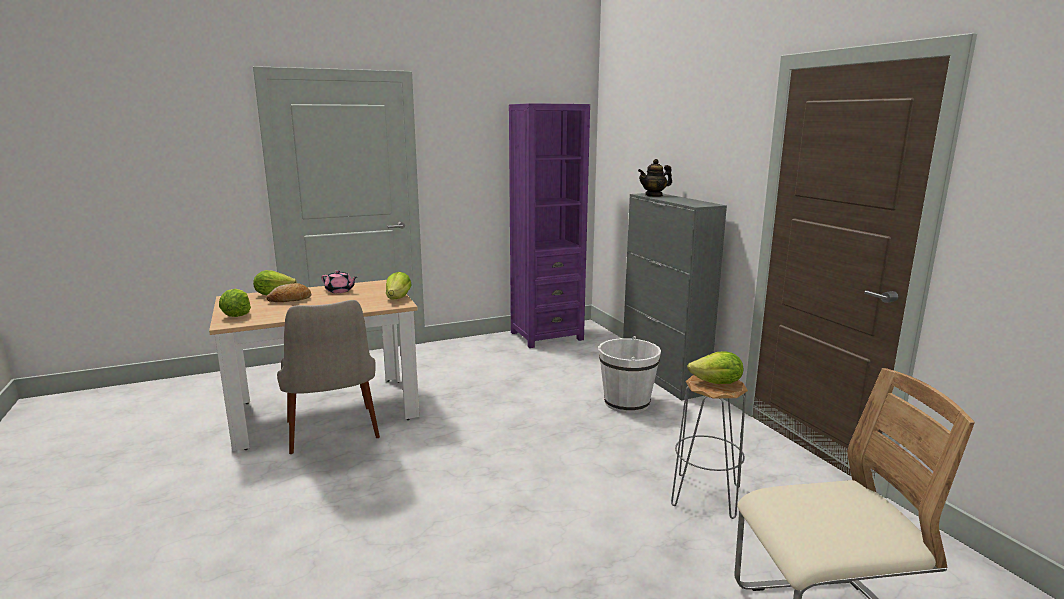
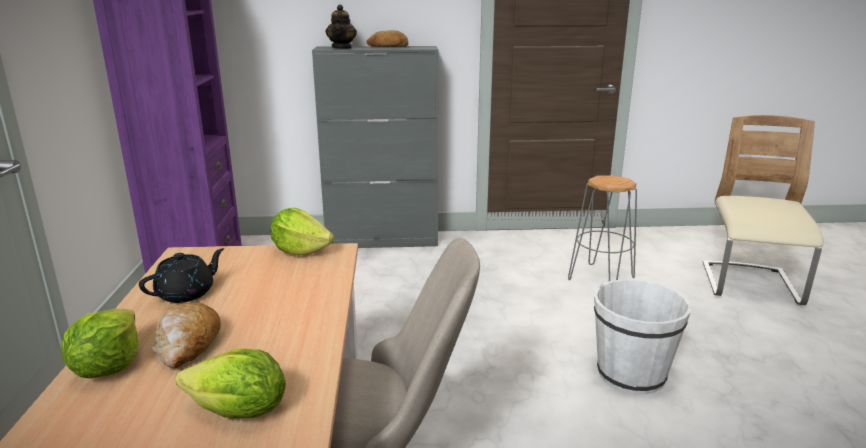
camera: 70 degrees left, 5 degrees up
pink teapot [321,270,357,293] -> black teapot [139,248,224,303]
white bucket [598,336,661,413] -> white bucket moved to [594,279,692,394]
lettuce [687,352,743,384] -> none
none -> bread [367,30,409,47]

